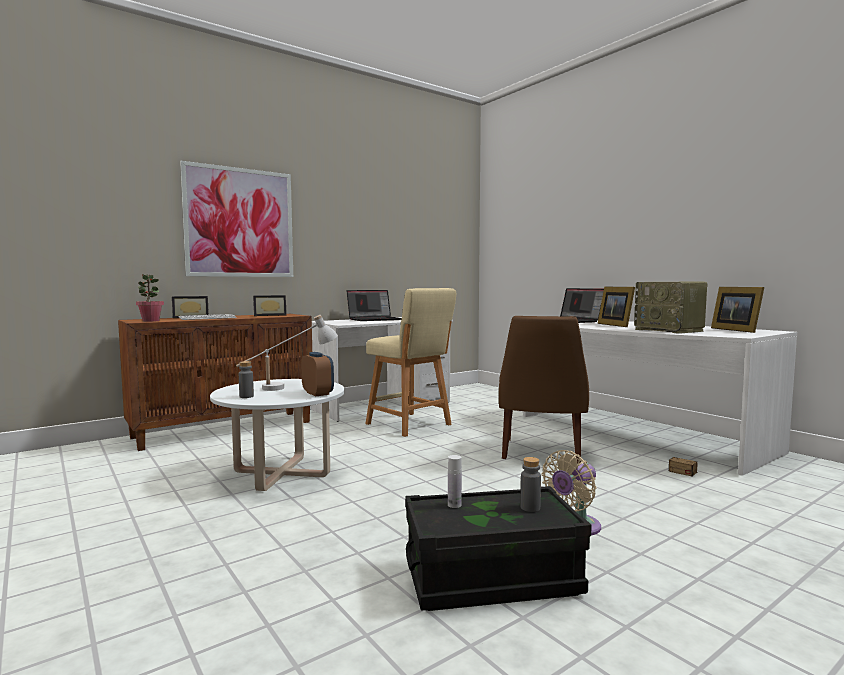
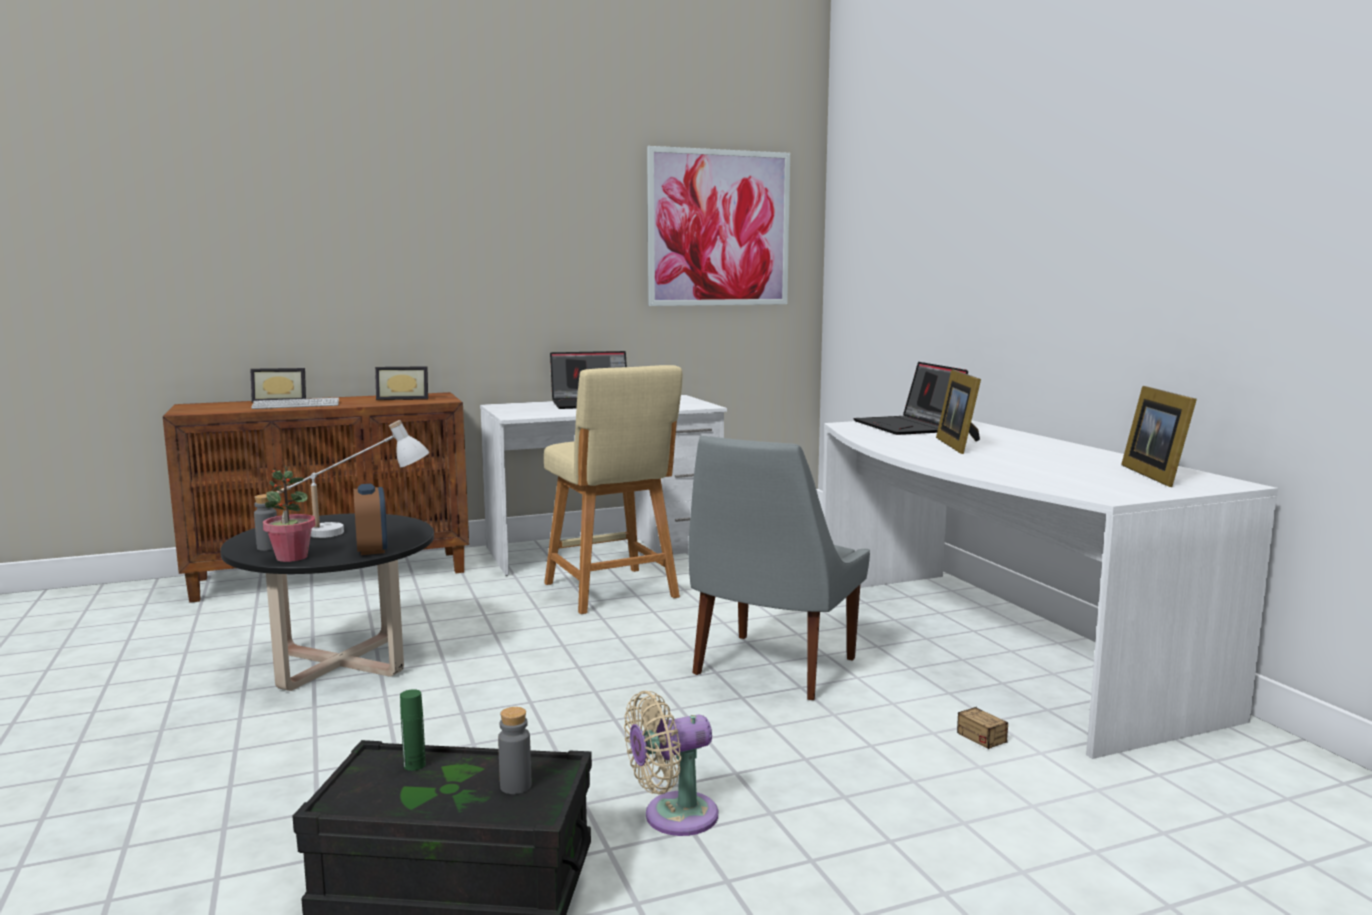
camera: 15 degrees right, 5 degrees up
potted plant [136,274,164,322] -> potted plant moved to [263,466,315,562]
picture [180,161,293,277] -> picture moved to [647,146,790,306]
white coffee table [210,379,345,491] -> black coffee table [220,513,434,691]
white bottle [448,455,462,508] -> green bottle [400,689,426,771]
brown chair [499,316,589,464] -> grey chair [688,436,870,701]
radio [634,282,707,334] -> none

